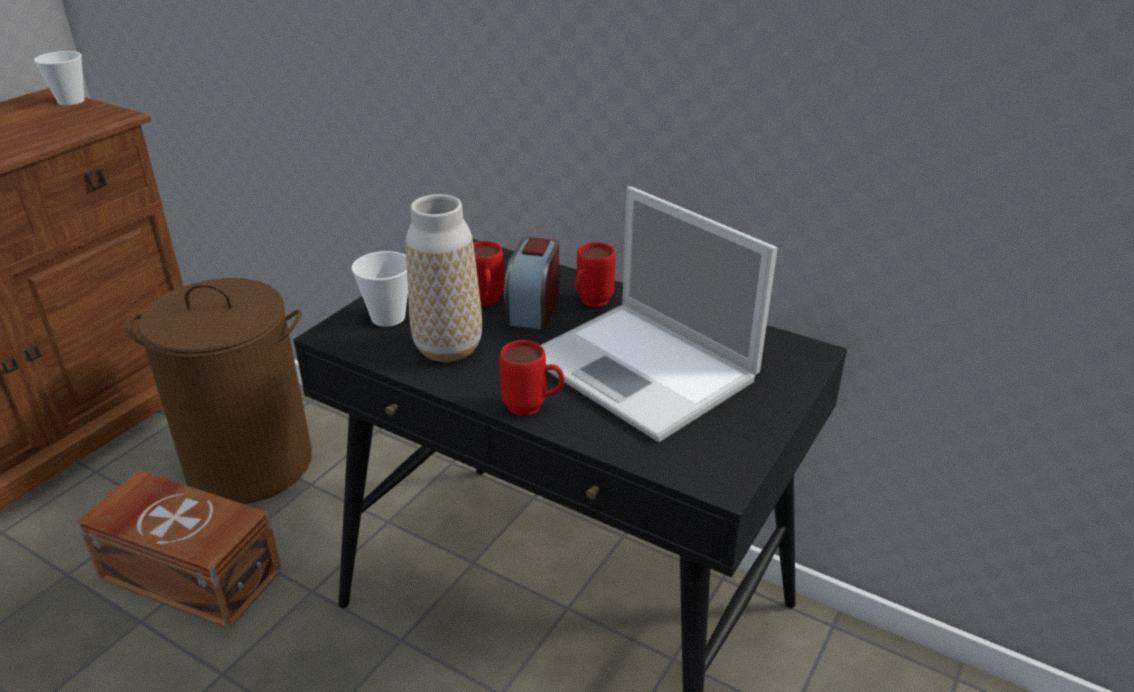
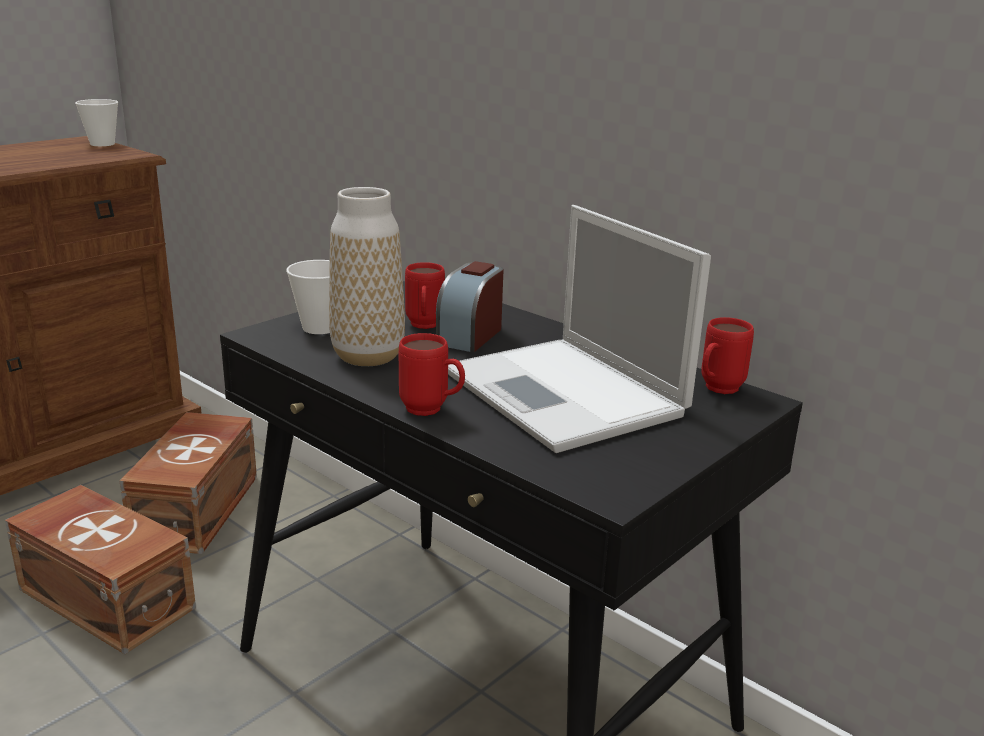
camera: 10 degrees right, 10 degrees down
brown laundry basket [126,278,312,504] -> brown storage box [120,412,257,554]
red mug [575,242,615,307] -> red mug moved to [701,317,754,394]

